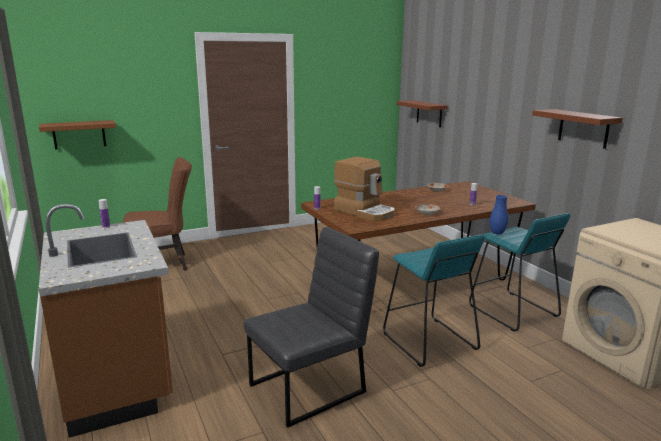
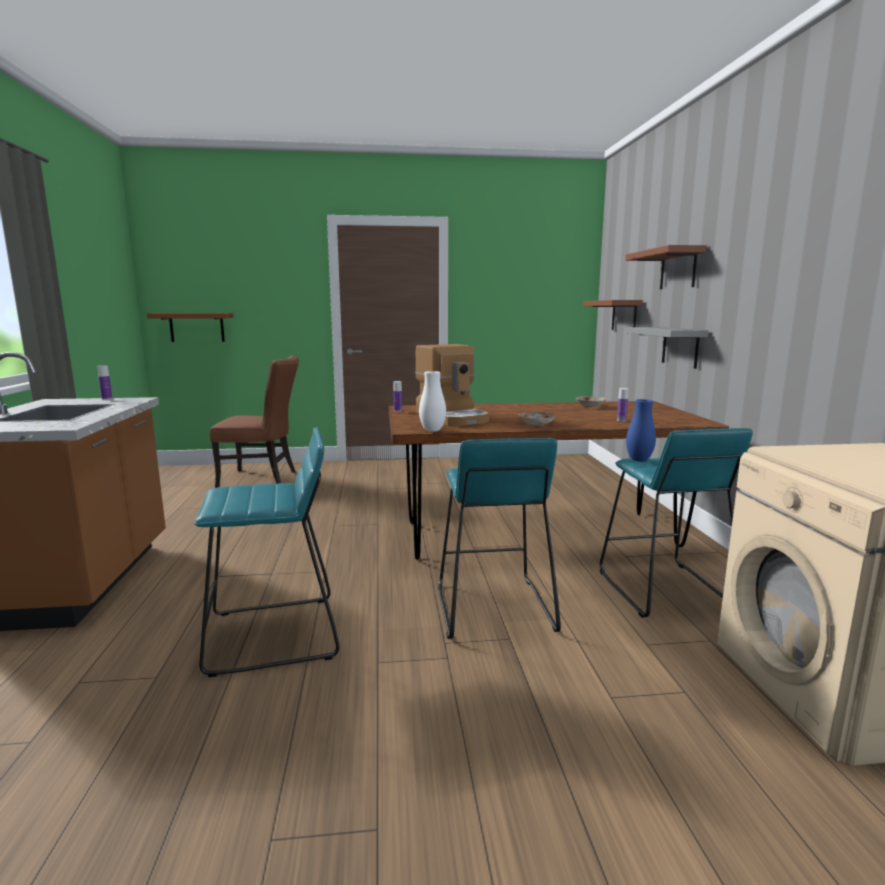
camera: 20 degrees right, 5 degrees down
grey chair [244,227,379,428] -> turquoise stool [194,427,339,677]
brown shelf [532,109,623,149] -> brown shelf moved to [625,245,706,289]
none -> white vase [419,371,446,432]
none -> grey shelf [627,327,708,369]

